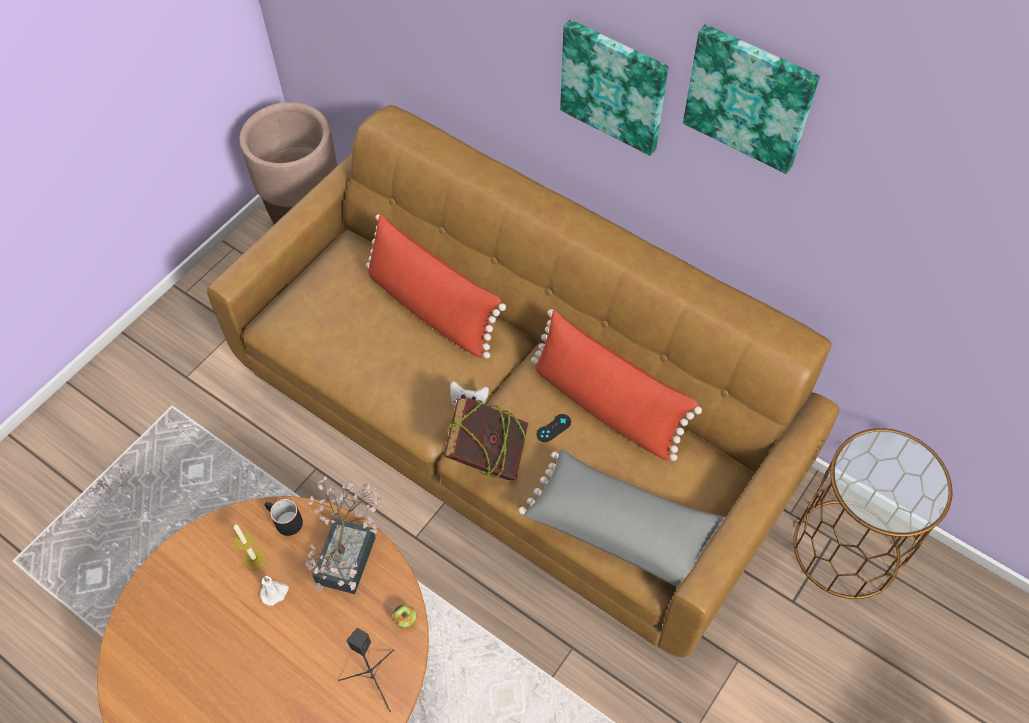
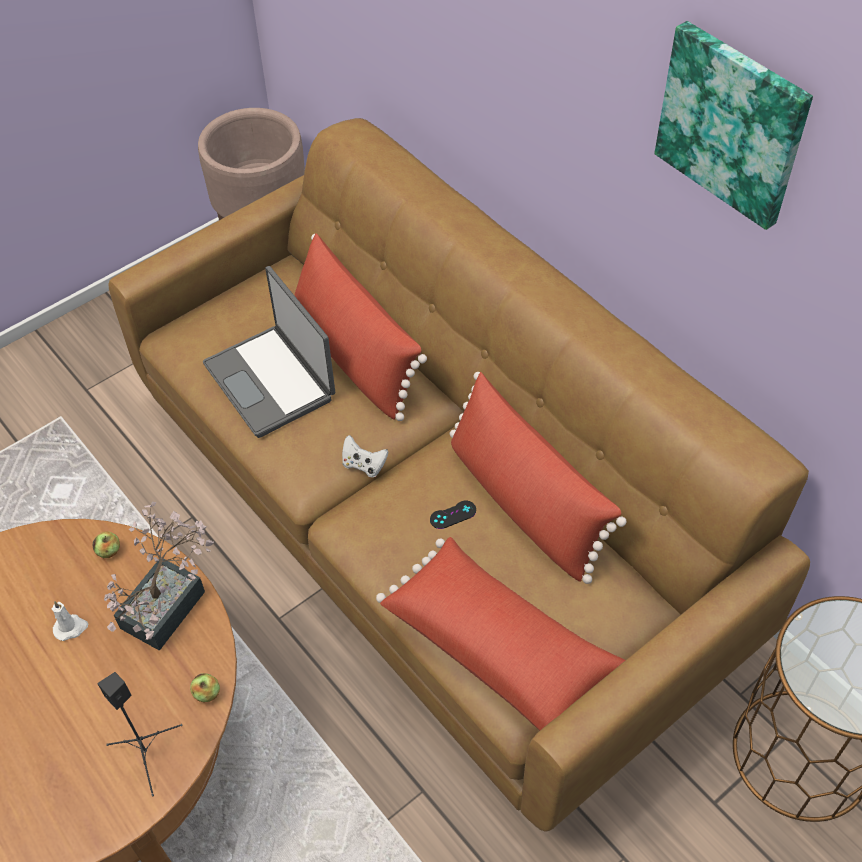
camera: 15 degrees right, 5 degrees down
candle [234,524,266,570] -> none
black mug [265,499,303,536] -> apple [93,531,120,558]
book [444,397,528,480] -> none
grey pillow [519,449,726,588] -> red pillow [376,537,625,731]
picture [560,20,668,156] -> none
none -> laptop [203,266,335,438]

